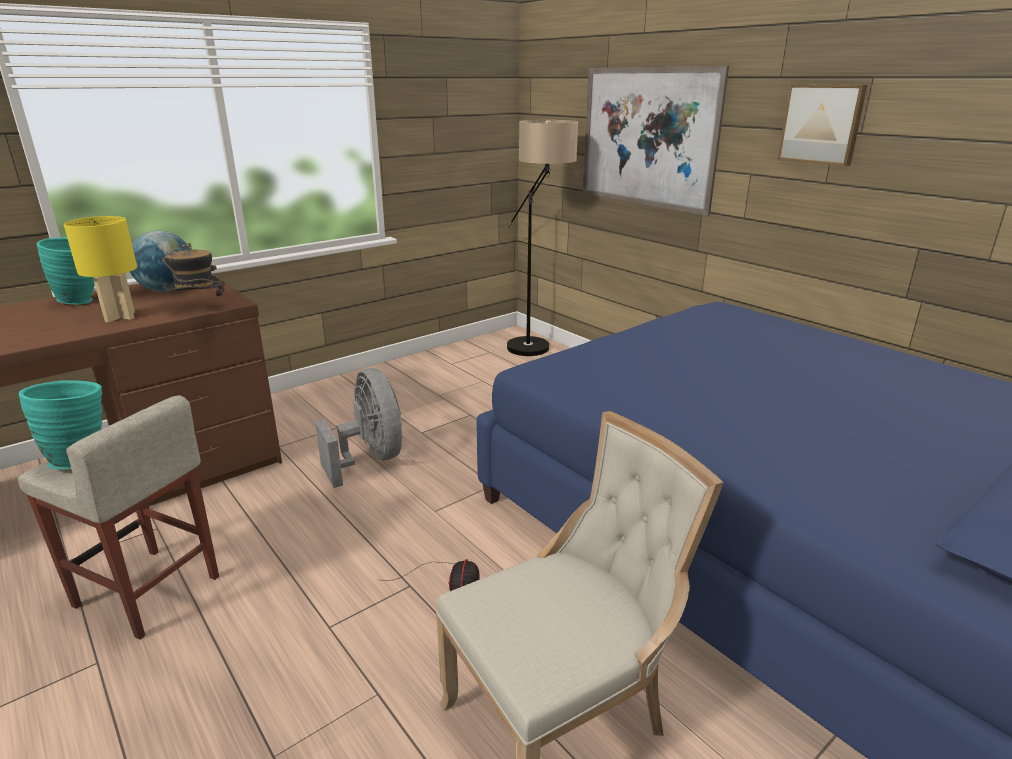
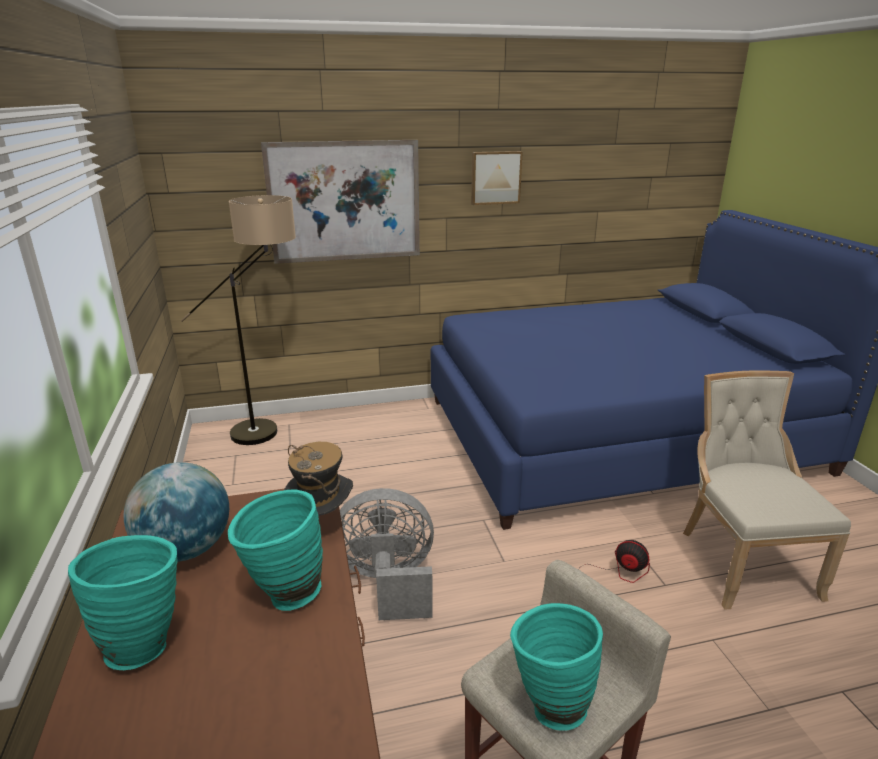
camera: 65 degrees left, 0 degrees up
yellow table lamp [64,216,137,323] -> turquoise vase [228,490,323,611]

